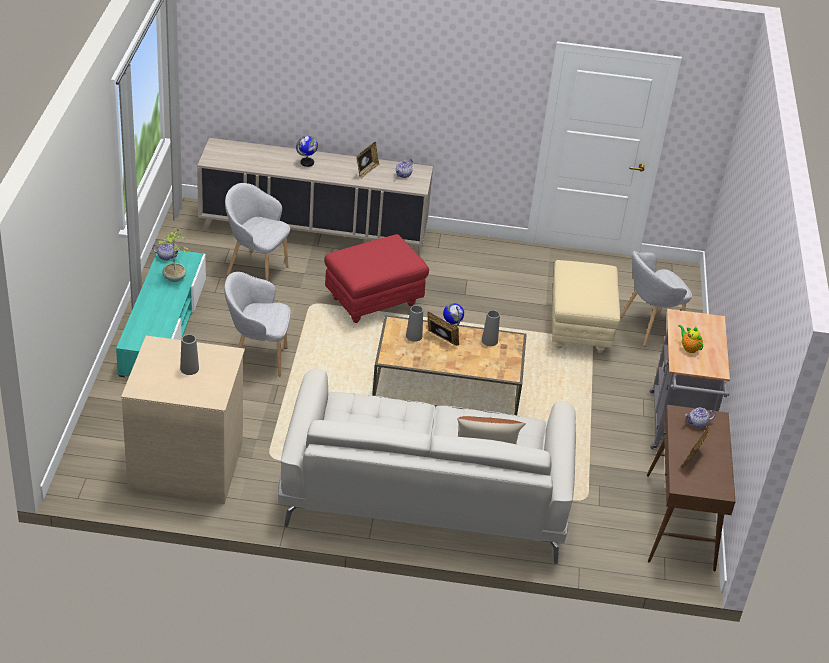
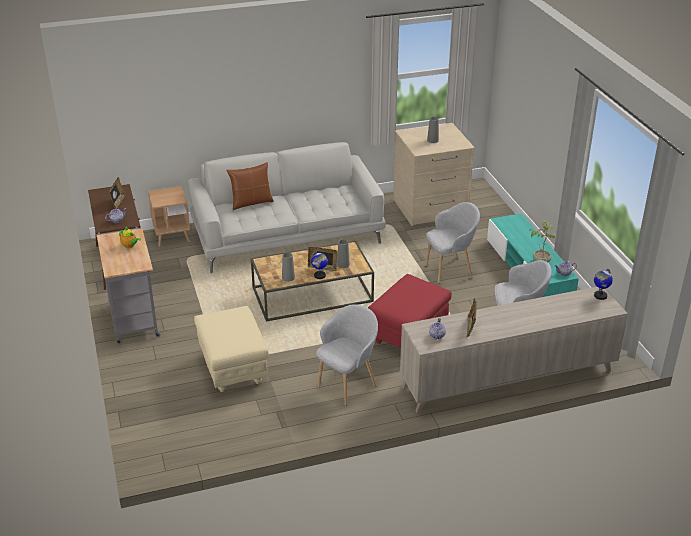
camera: 160 degrees right, 5 degrees down
globe [296,136,318,167] -> globe moved to [594,269,613,300]
grey armchair [620,251,692,346] -> grey armchair moved to [316,304,378,406]
none -> brown side table [148,186,190,247]

